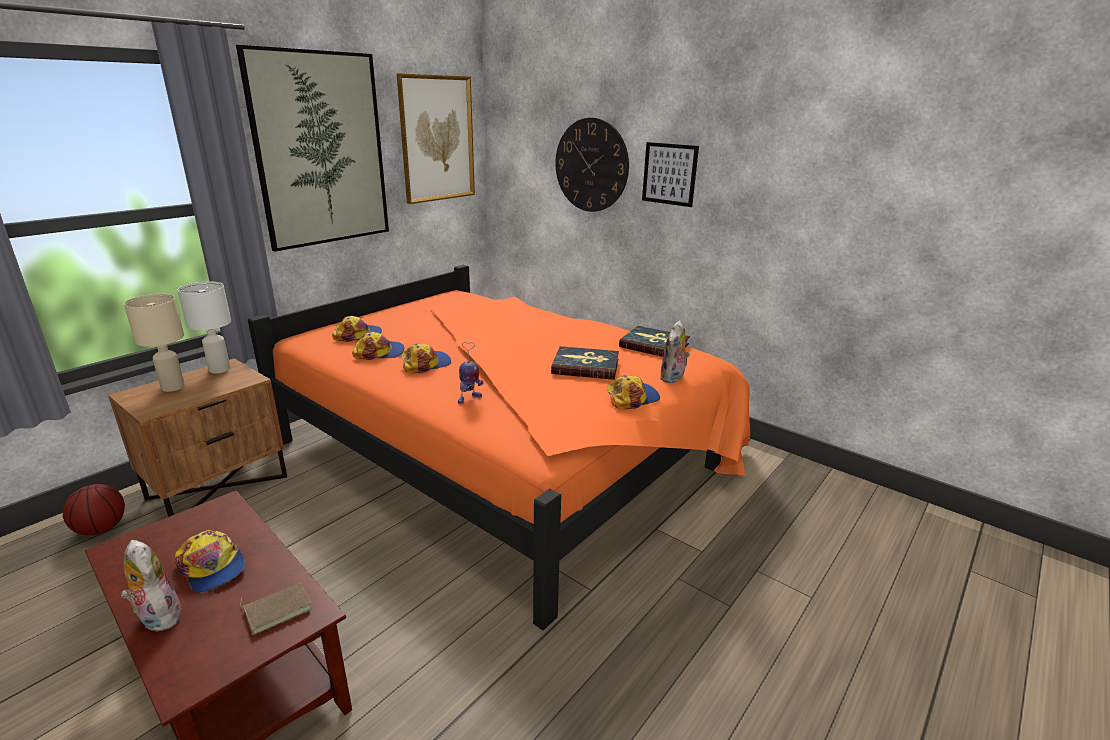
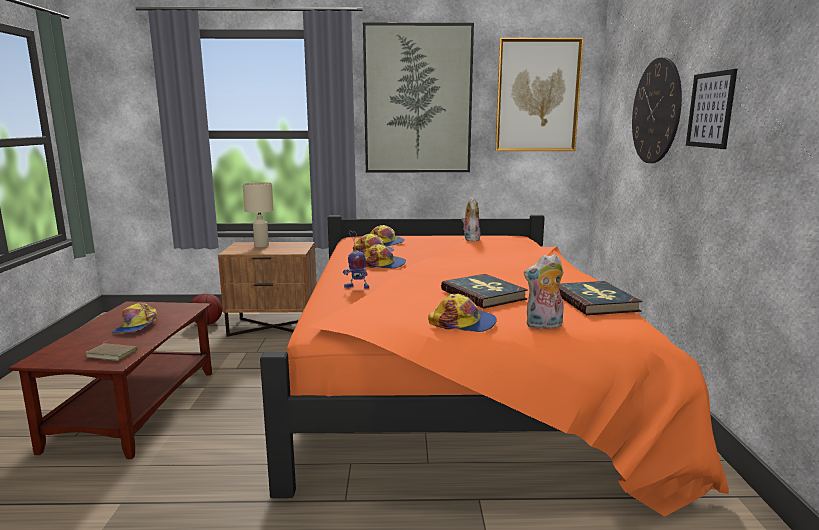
camera: 50 degrees right, 10 degrees down
plush toy [121,540,182,632] -> plush toy moved to [461,197,480,241]
white table lamp [177,282,231,374] -> none

